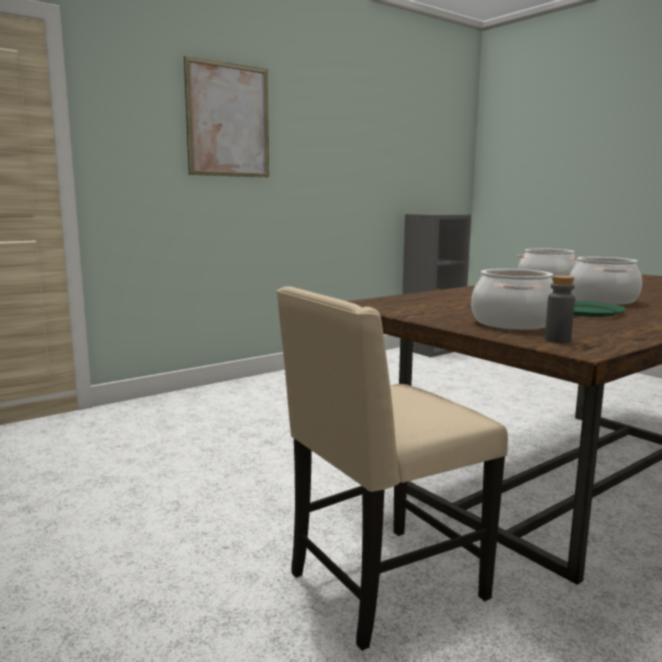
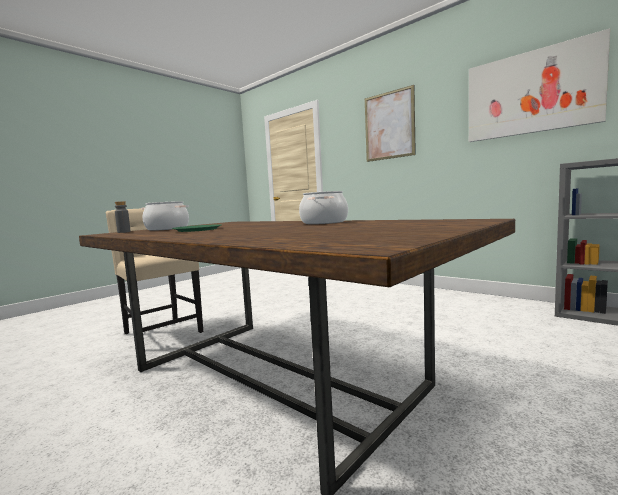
camera: 80 degrees right, 5 degrees down
cooking pot [570,257,642,305] -> none
none -> picture [469,28,610,142]

